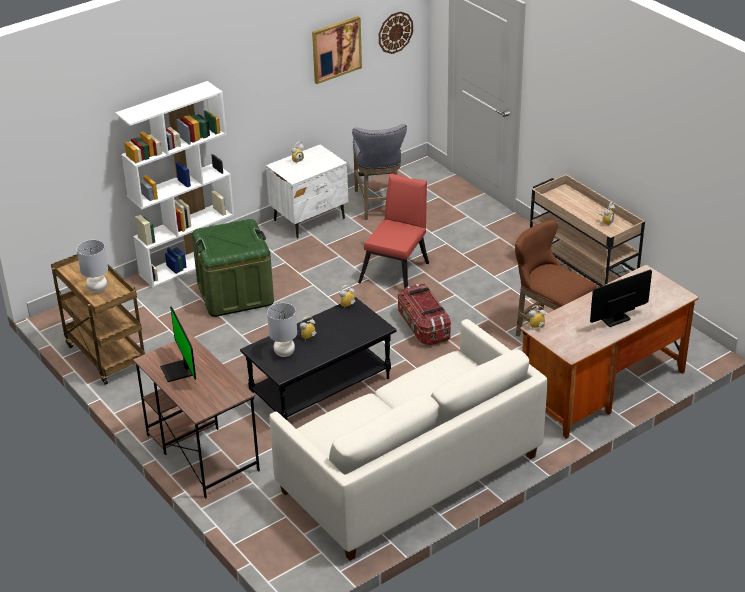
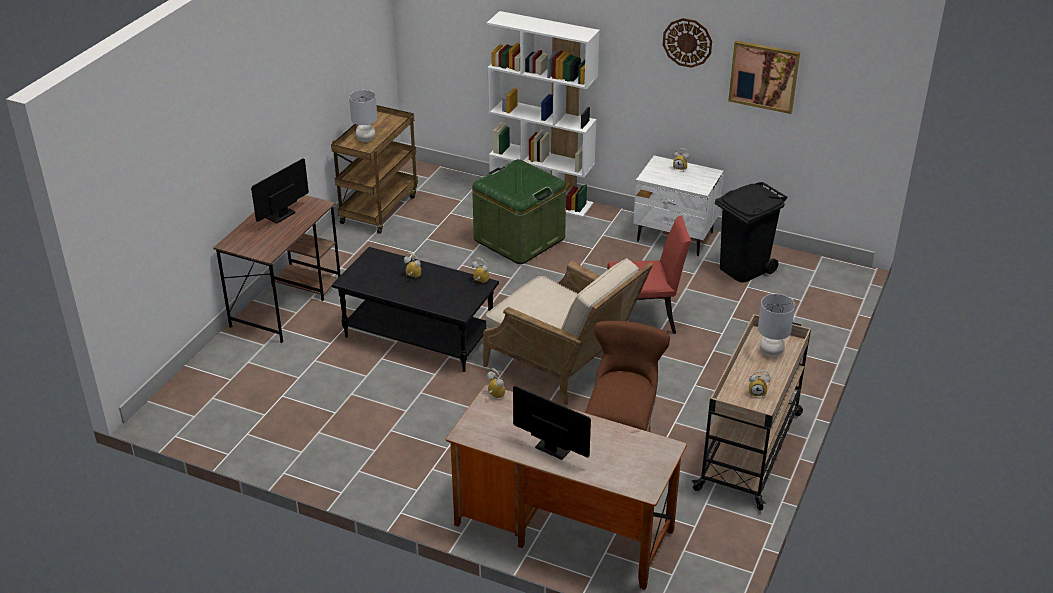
camera: 60 degrees right, 0 degrees up
grey table lamp [267,303,297,357] -> grey table lamp moved to [758,294,795,357]
white sofa [269,319,547,561] -> none
grey stool [352,124,407,220] -> black trash can [715,182,788,282]
wall clock [379,12,413,54] -> wall clock moved to [663,18,712,68]
storage box [397,283,451,345] -> beige armchair [483,258,653,405]

